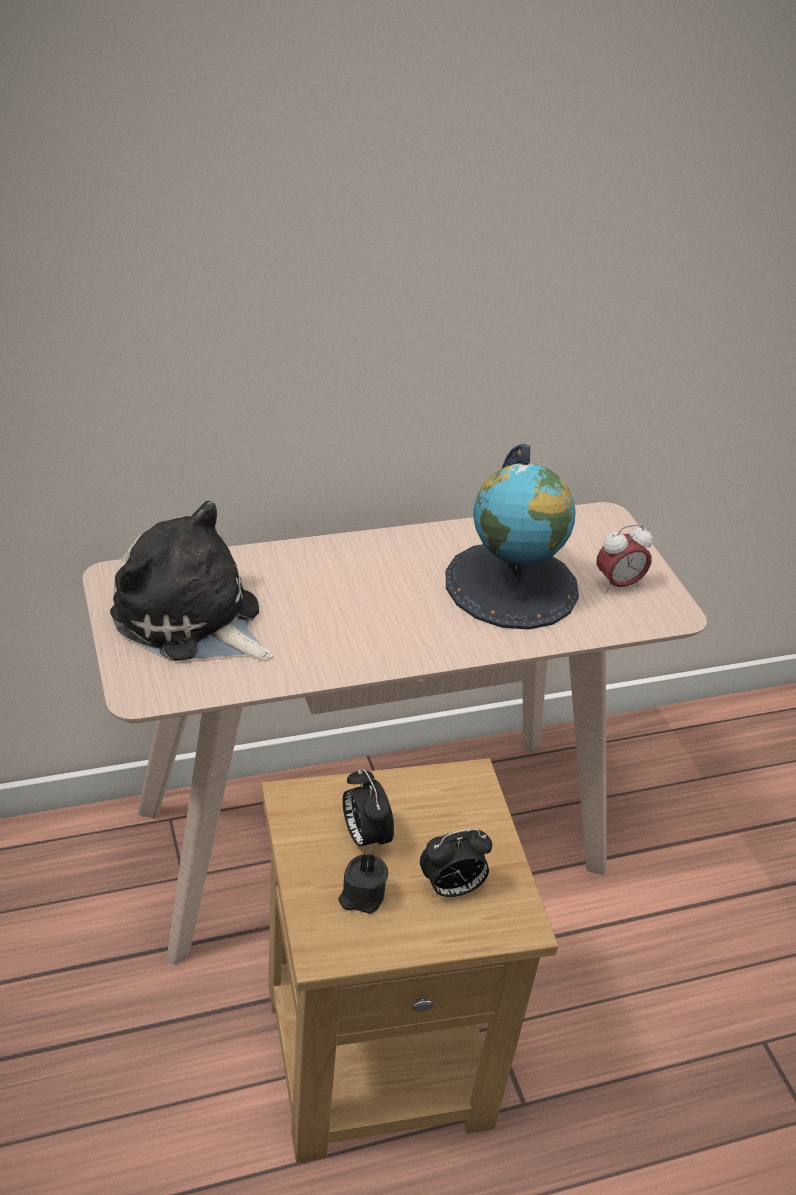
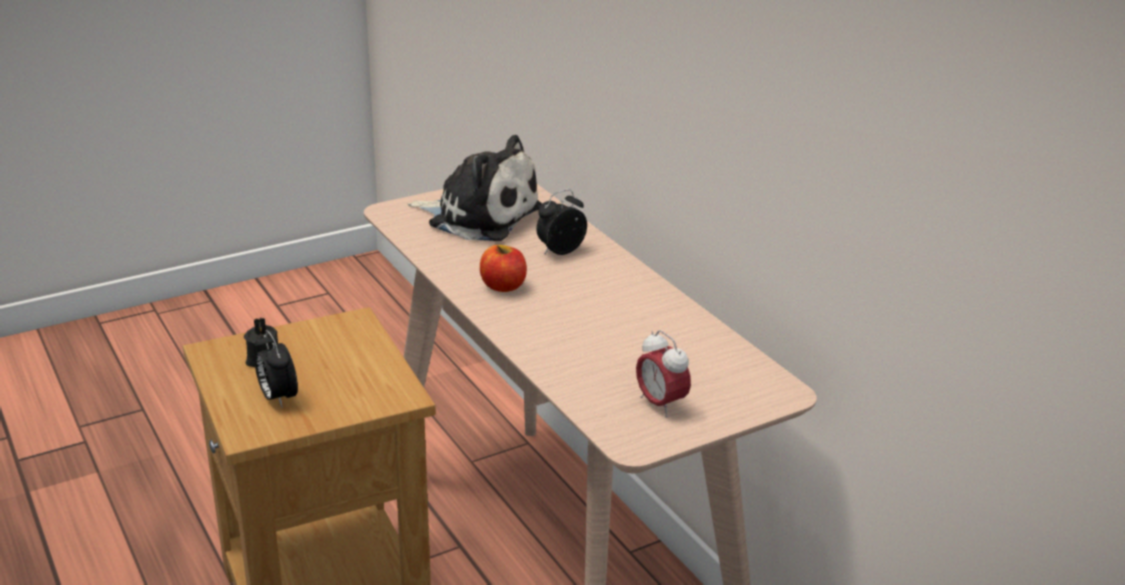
camera: 80 degrees right, 10 degrees down
plush toy [110,501,273,661] -> plush toy turned 90 degrees clockwise [408,135,542,241]
alarm clock [342,769,394,855] -> alarm clock moved to [536,190,587,255]
globe [446,444,579,630] -> none
none -> apple [480,245,527,292]

